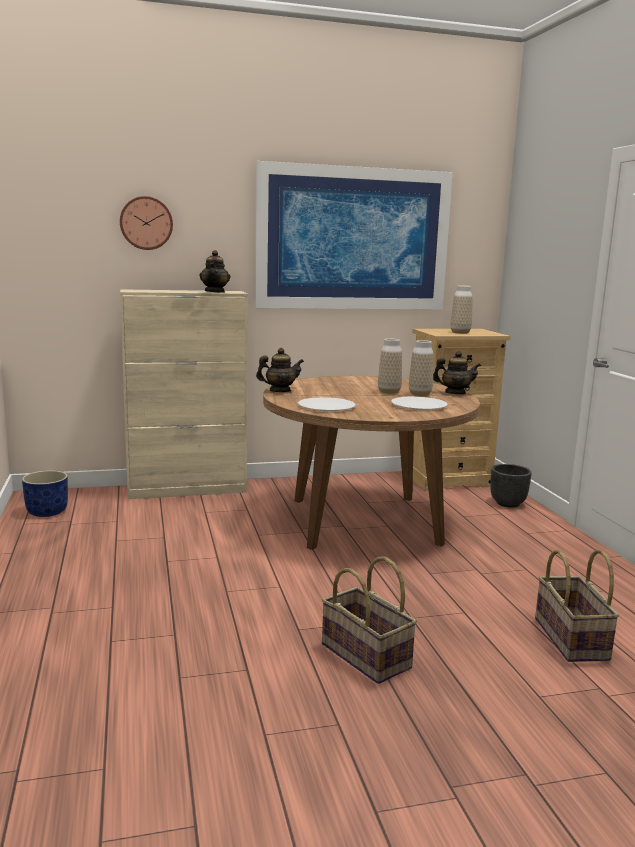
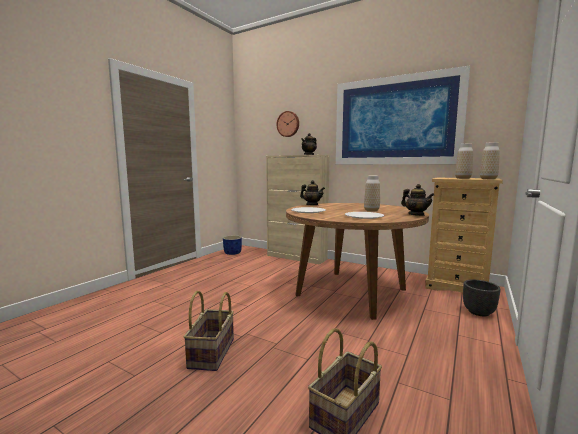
camera: 45 degrees right, 5 degrees down
vase [409,340,434,396] -> vase moved to [480,142,500,179]

